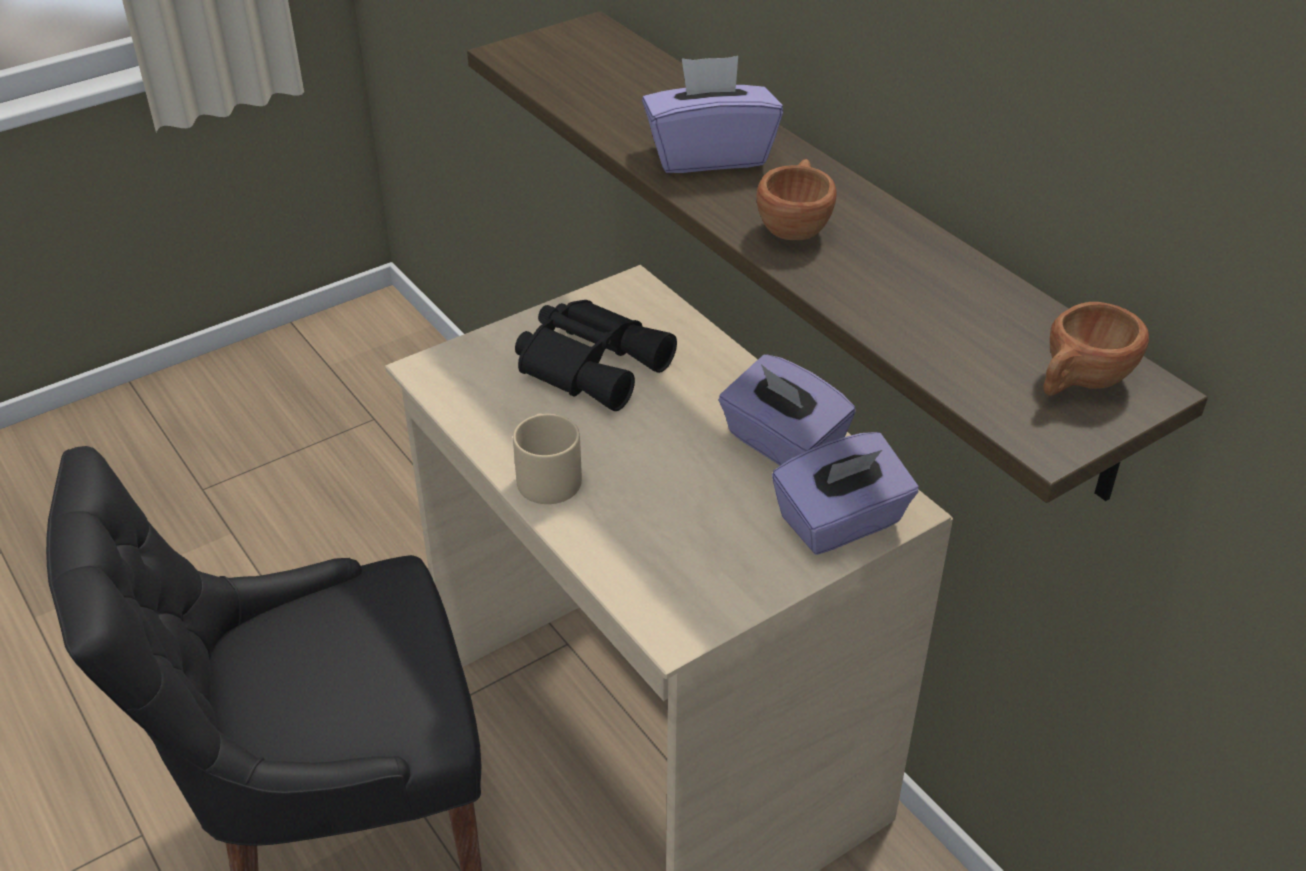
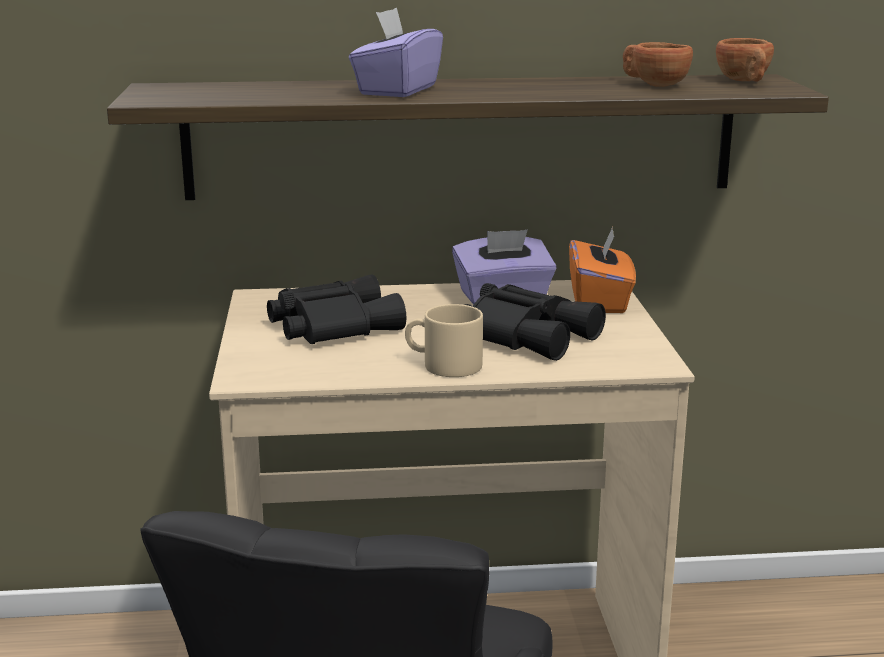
camera: 60 degrees left, 20 degrees down
brown cup [756,159,837,240] -> brown cup moved to [623,42,693,87]
purple tissue box [772,432,919,555] -> orange tissue box [569,227,636,313]
none -> black binoculars [465,283,606,361]

